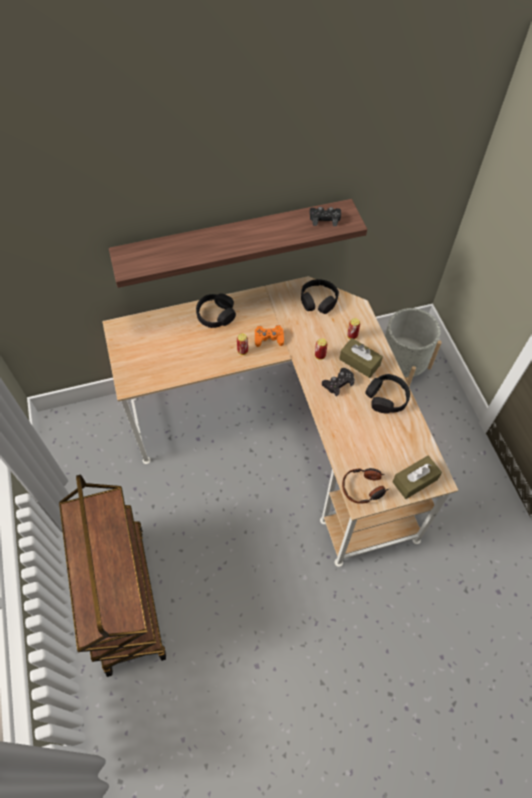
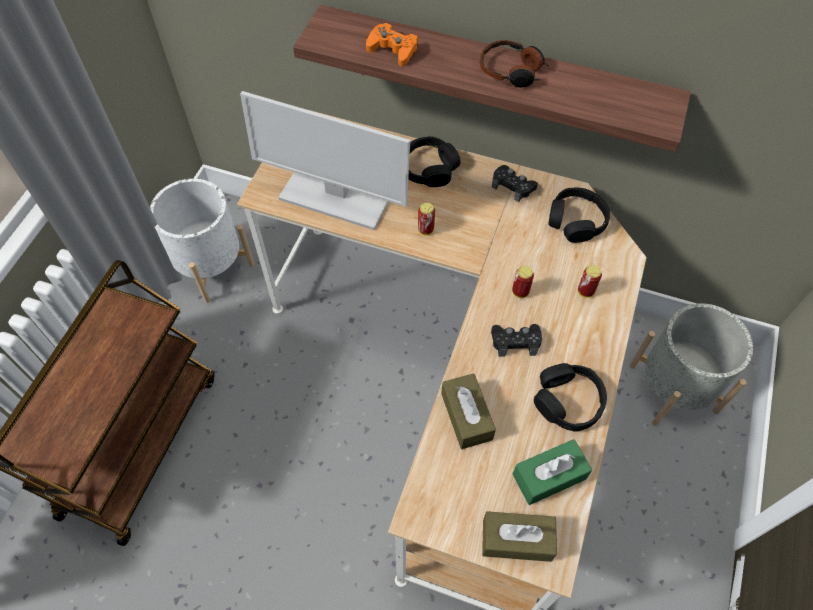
camera: 35 degrees right, 0 degrees up
orange game controller [255,325,284,347] -> orange game controller moved to [366,23,418,67]
black game controller [310,207,341,226] -> black game controller moved to [492,165,538,202]
brown tissue box [339,338,383,378] -> brown tissue box moved to [441,373,496,449]
headphones [342,468,388,504] -> headphones moved to [480,40,548,87]
none -> white planter [150,179,254,303]
none -> monitor [240,91,410,230]
none -> green tissue box [513,439,592,505]

